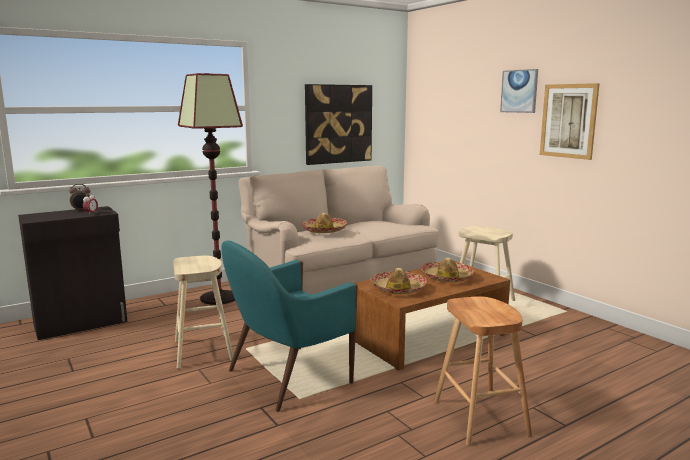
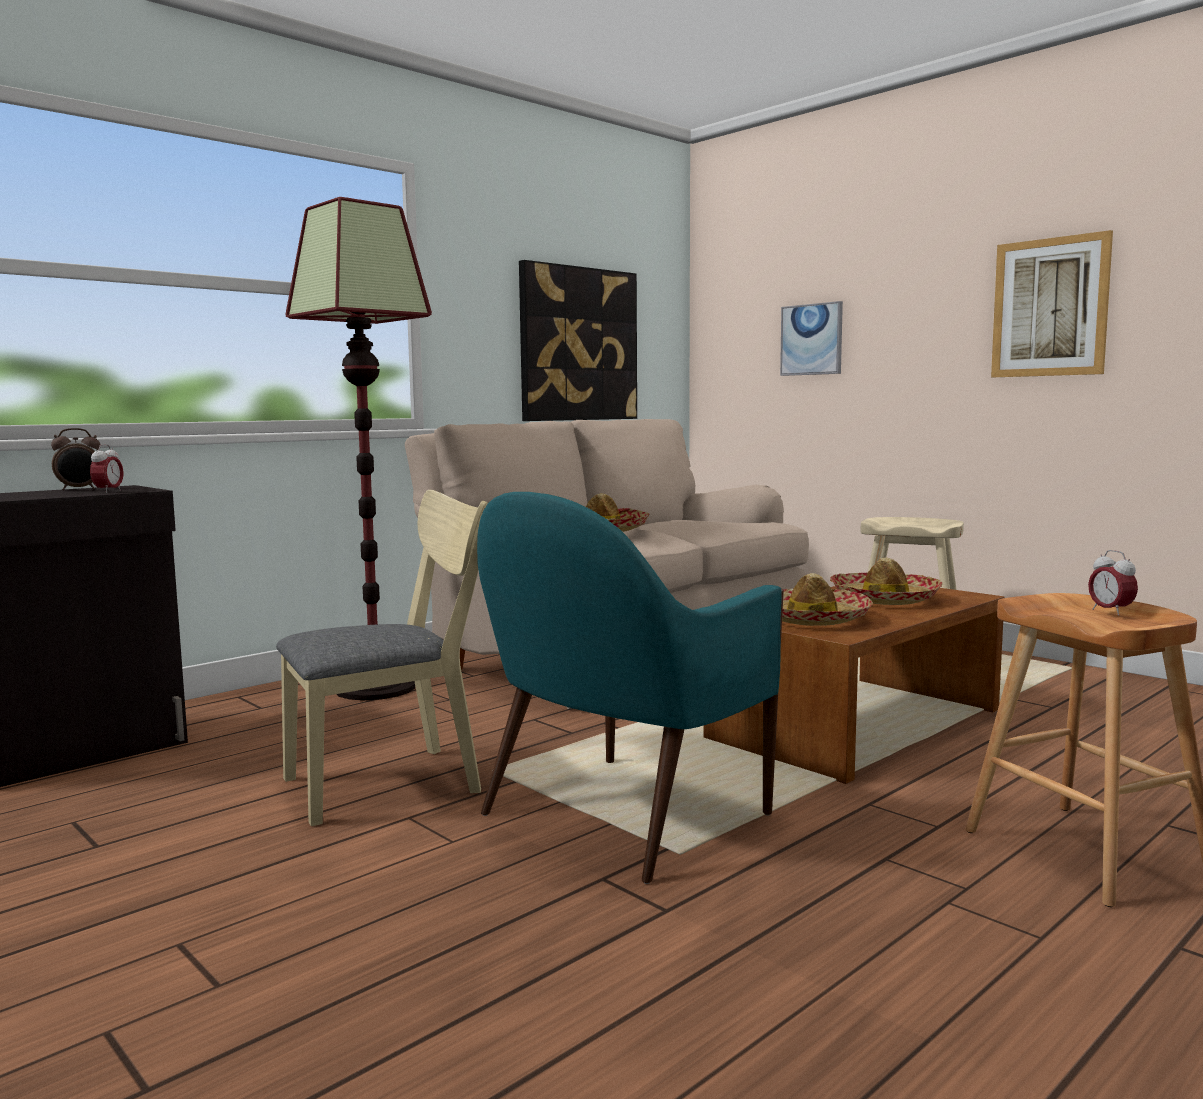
camera: 10 degrees left, 5 degrees down
beige stool [173,256,233,369] -> beige chair [276,490,488,826]
picture [500,69,538,113] -> picture moved to [780,301,843,376]
none -> alarm clock [1088,550,1138,616]

